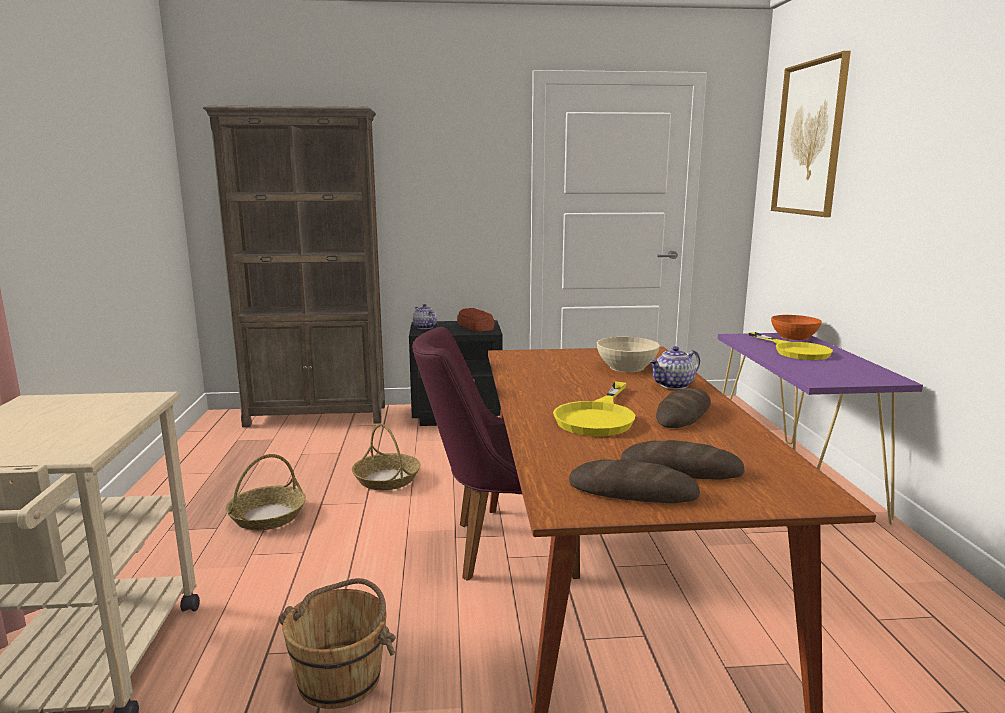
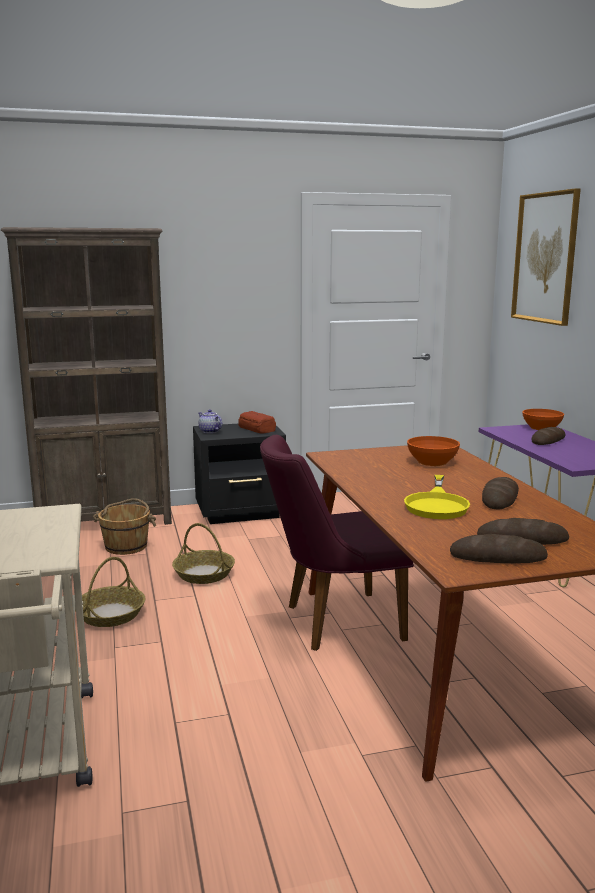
camera: 10 degrees left, 0 degrees up
brown bucket [278,578,396,709] -> brown bucket moved to [93,498,157,555]
beige bowl [597,337,660,372] -> orange bowl [407,436,460,466]
teapot [649,346,700,389] -> none
yellow frying pan [749,332,833,360] -> bread [532,427,565,445]

